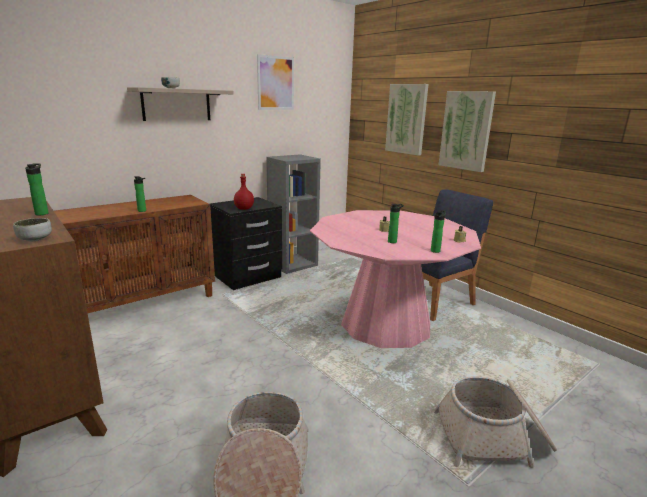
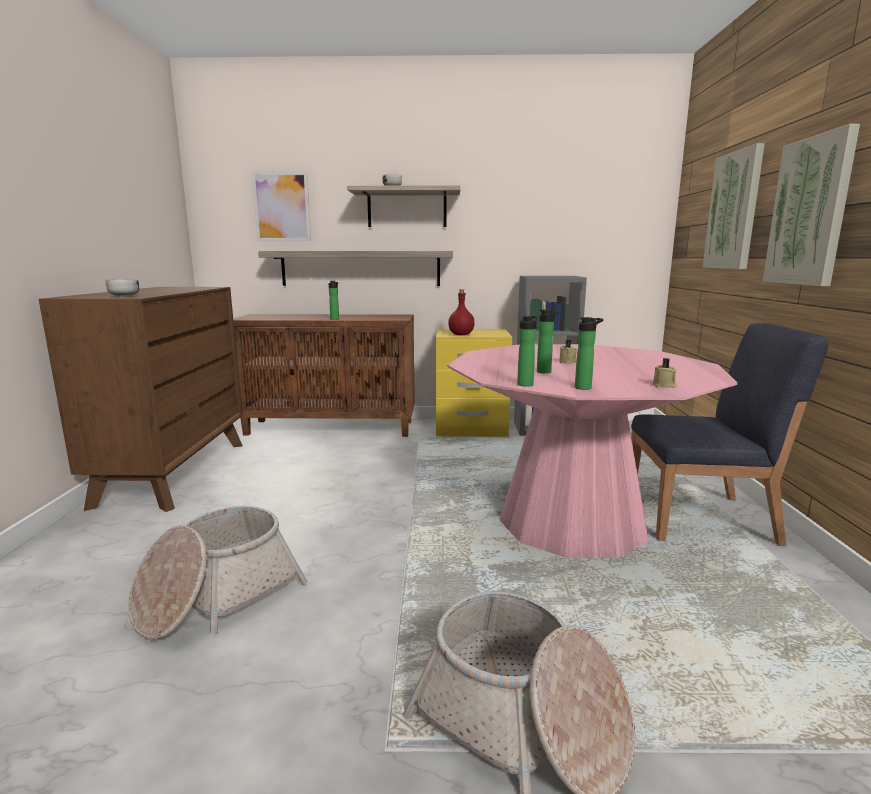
camera: 40 degrees right, 5 degrees down
bottle [25,163,49,215] -> bottle moved to [517,316,538,387]
black nightstand [210,197,282,290] -> yellow nightstand [436,329,512,437]
picture [257,54,294,110] -> picture moved to [252,172,311,241]
none -> shelf [258,251,453,286]

